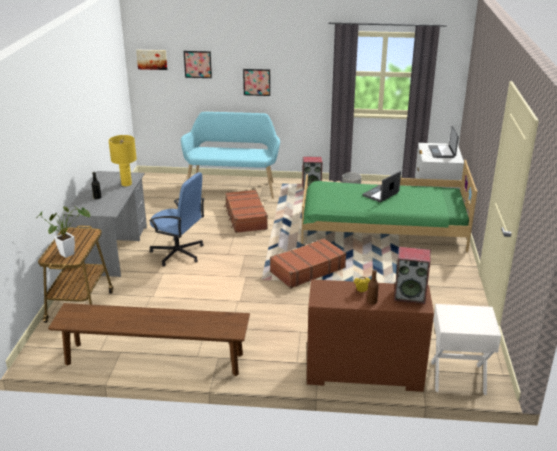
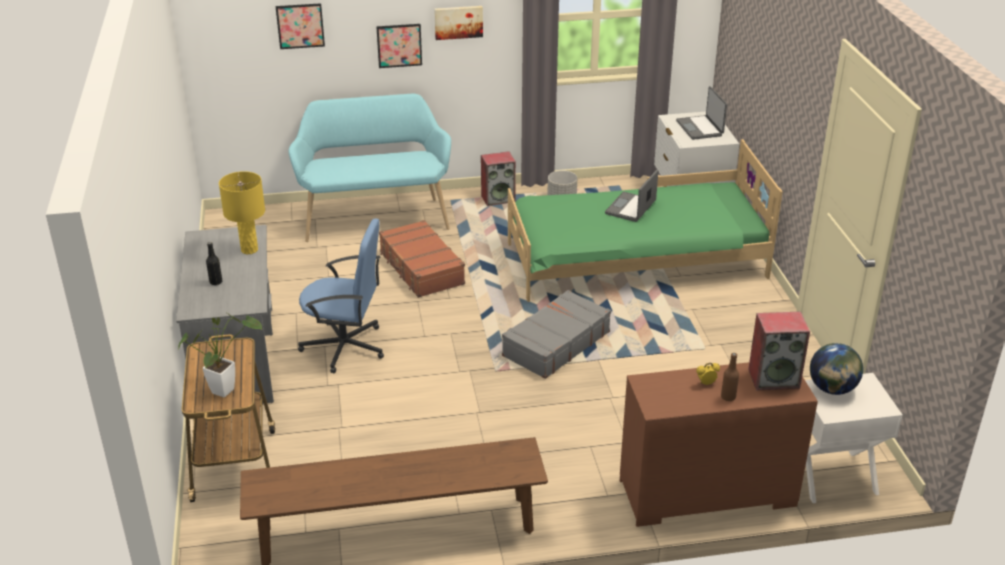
camera: 15 degrees left, 5 degrees up
picture [136,49,167,70] -> picture moved to [434,6,483,40]
brown suitcase [270,238,346,288] -> grey suitcase [502,290,611,379]
none -> globe [810,343,863,395]

